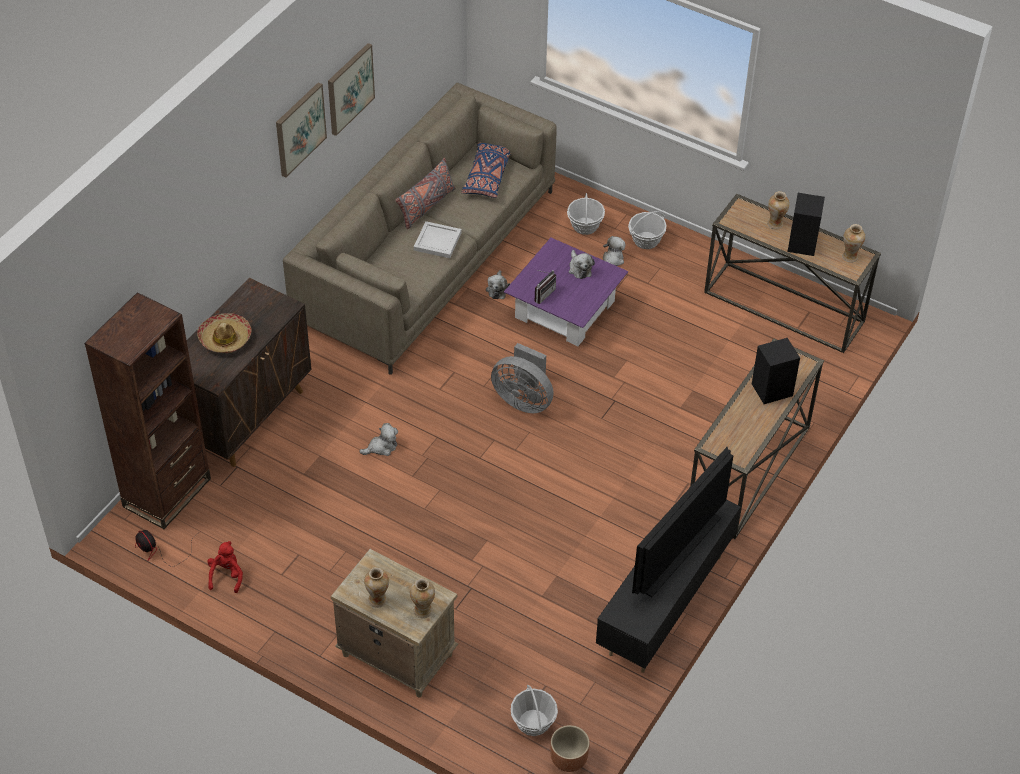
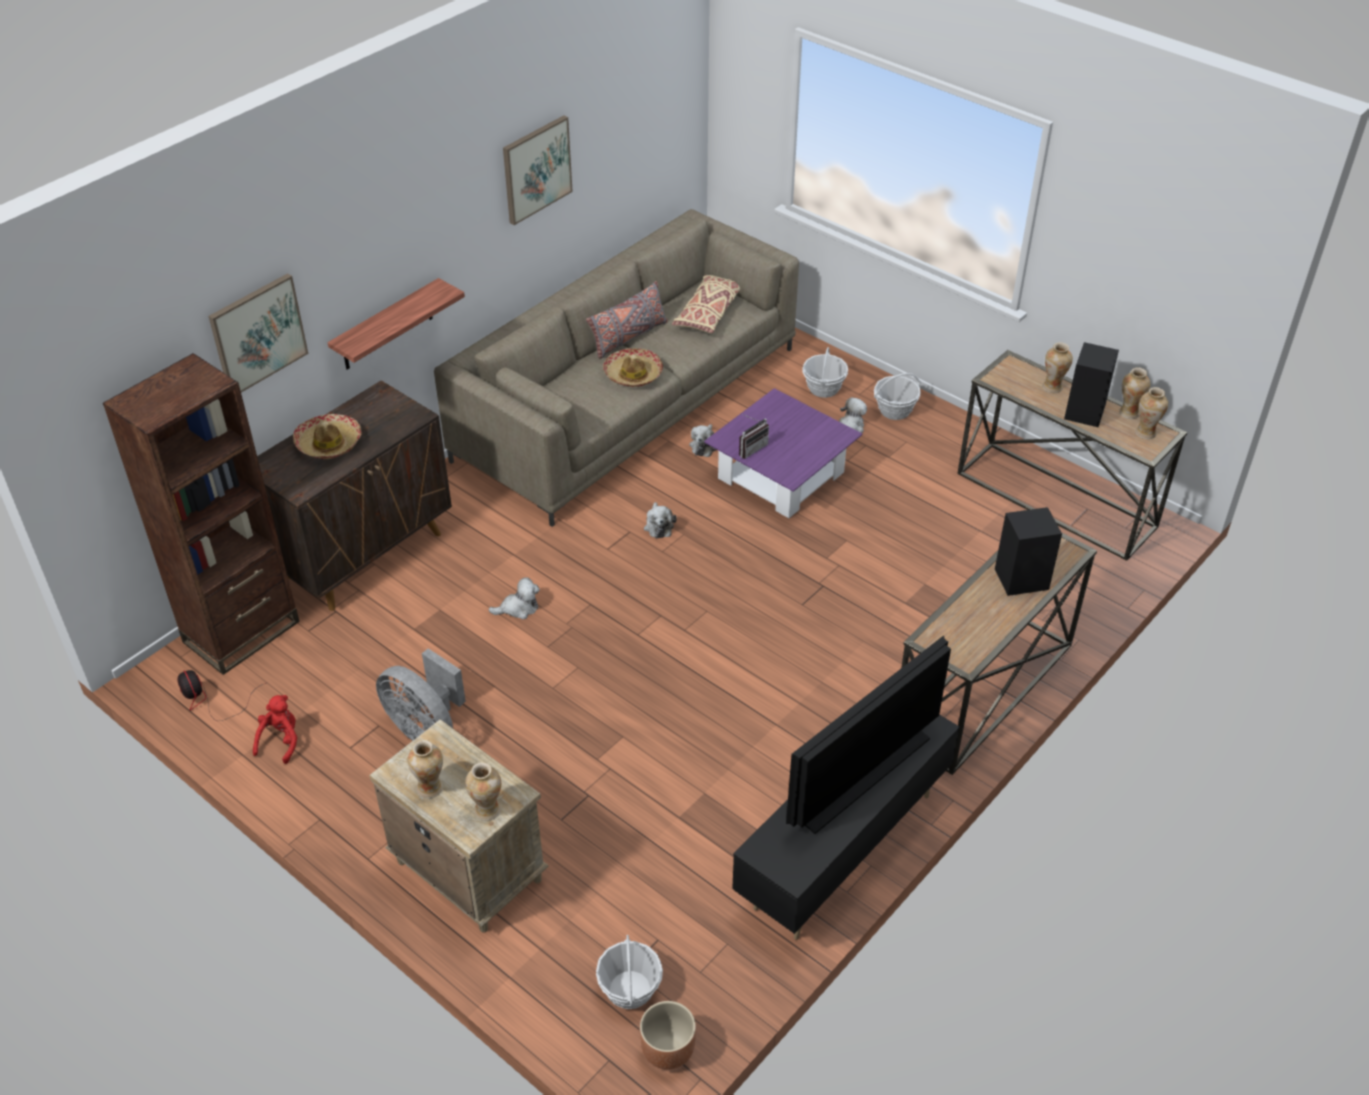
camera: 10 degrees right, 5 degrees down
picture [276,82,327,178] -> picture moved to [208,273,308,392]
white tray [414,221,461,258] -> hat [603,348,663,387]
blue pillow [461,142,511,198] -> beige pillow [672,275,740,334]
grey fan [491,343,554,413] -> grey fan moved to [376,649,466,741]
plush toy [569,250,595,279] -> plush toy moved to [644,502,677,538]
none -> shelf [328,278,465,370]
none -> vase [1119,368,1150,419]

